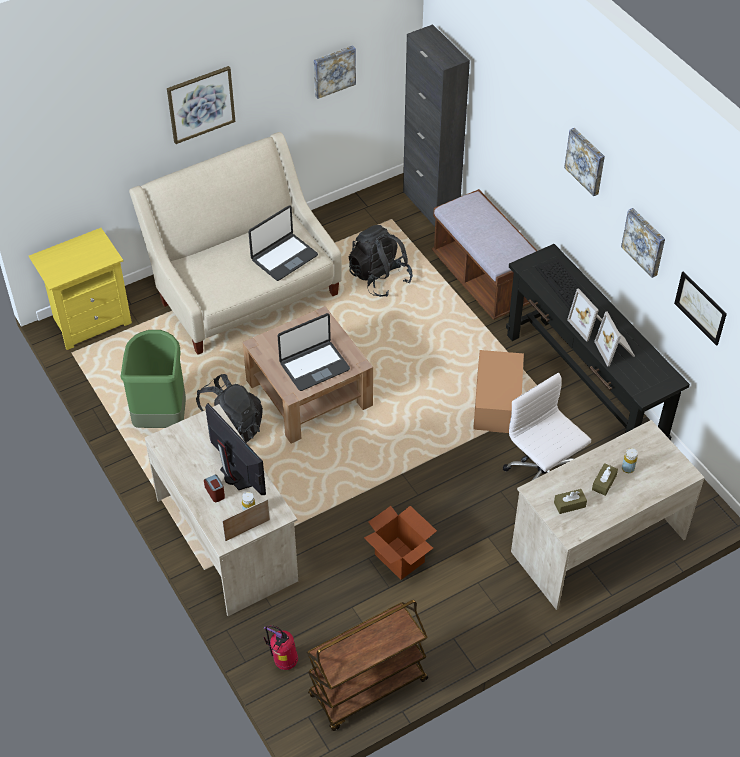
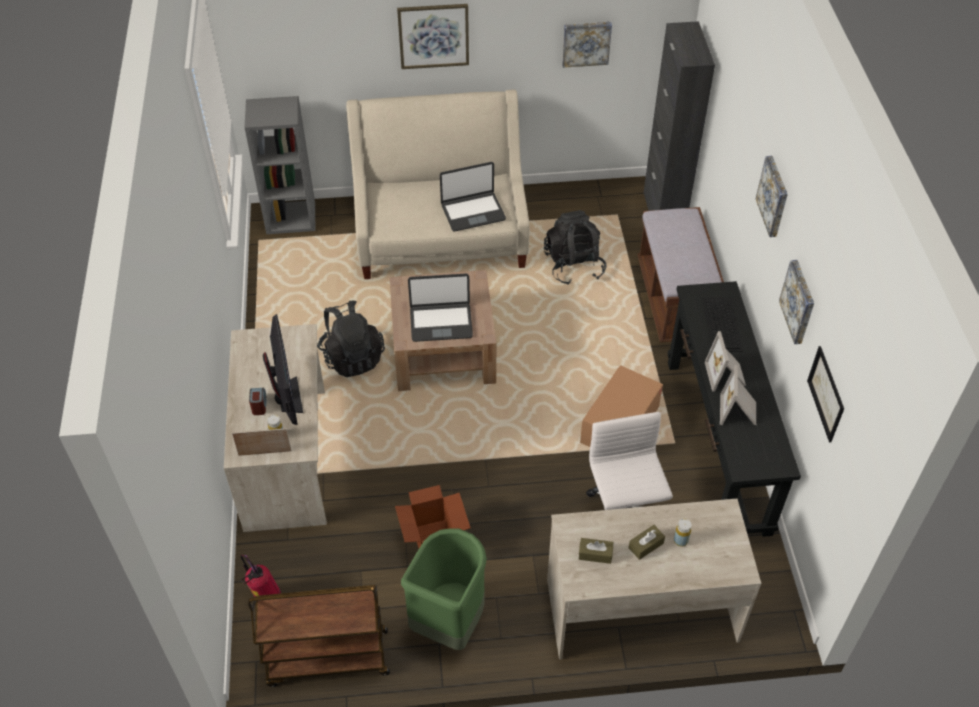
camera: 25 degrees right, 0 degrees up
yellow nightstand [29,228,132,350] -> grey bookcase [244,96,315,234]
green trash can [120,330,186,428] -> green trash can moved to [401,528,487,650]

